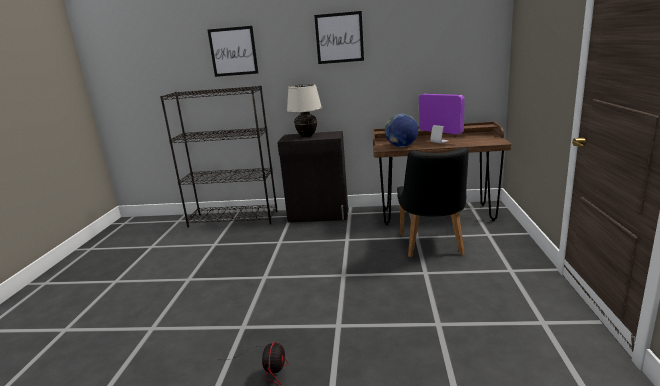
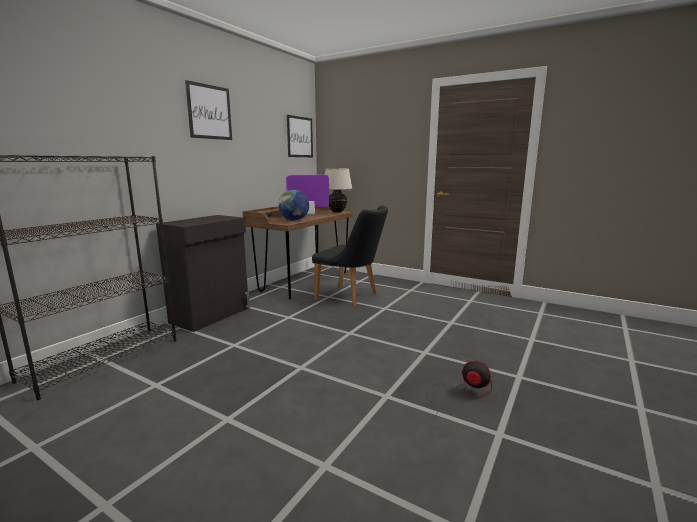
camera: 65 degrees left, 5 degrees down
picture [208,26,258,77] -> picture moved to [287,115,313,157]
beige table lamp [287,84,322,137] -> beige table lamp moved to [325,168,353,213]

